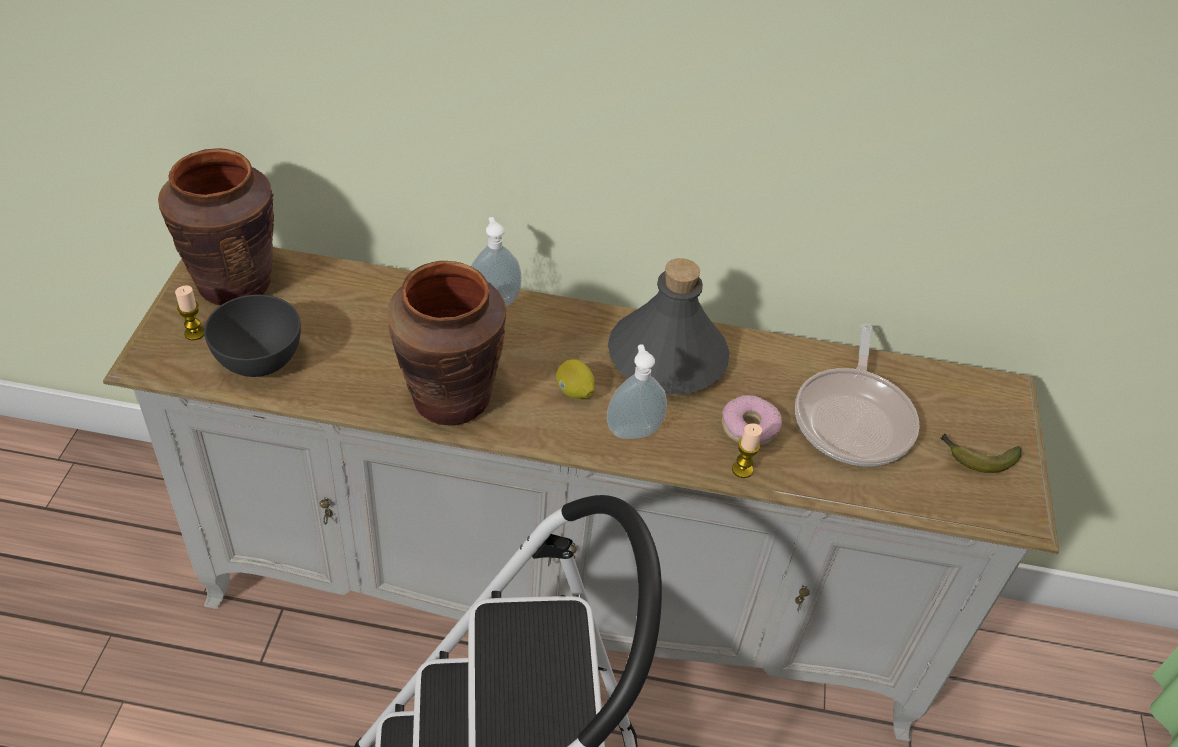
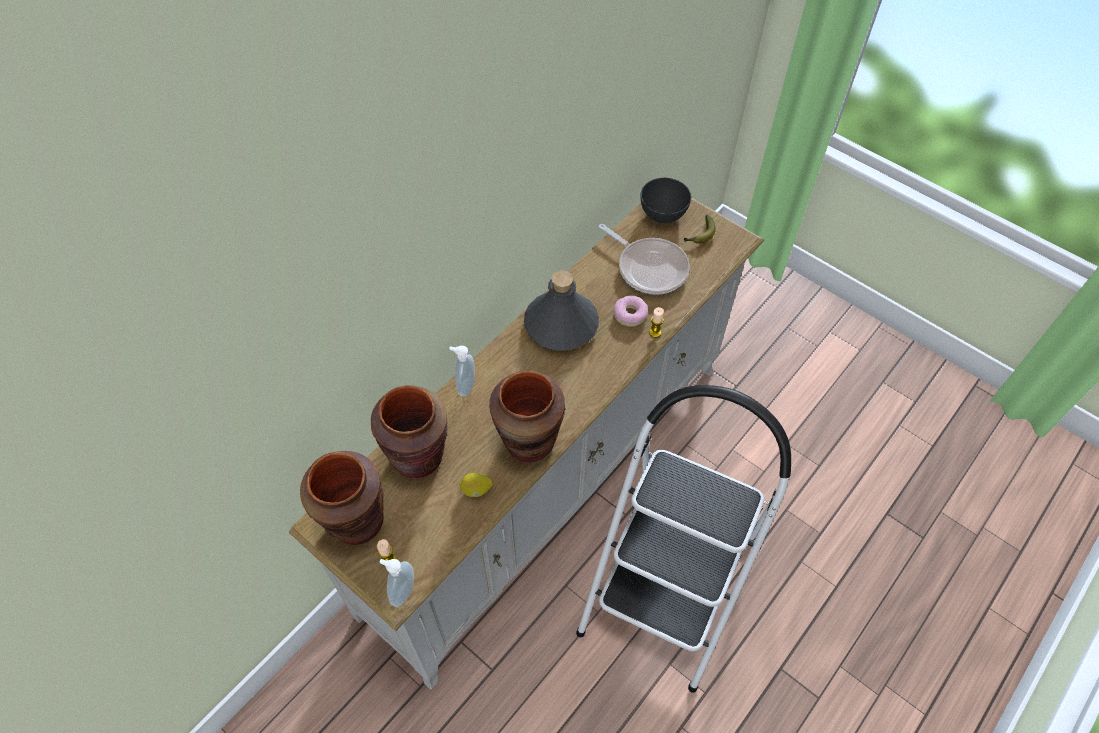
camera: 55 degrees left, 10 degrees up
grey bowl [204,295,301,377] -> grey bowl moved to [640,178,691,223]
lemon [556,359,595,399] -> lemon moved to [459,473,492,497]
soap dispenser [607,344,667,439] -> soap dispenser moved to [380,559,414,607]
none -> brown vase [371,385,448,478]

